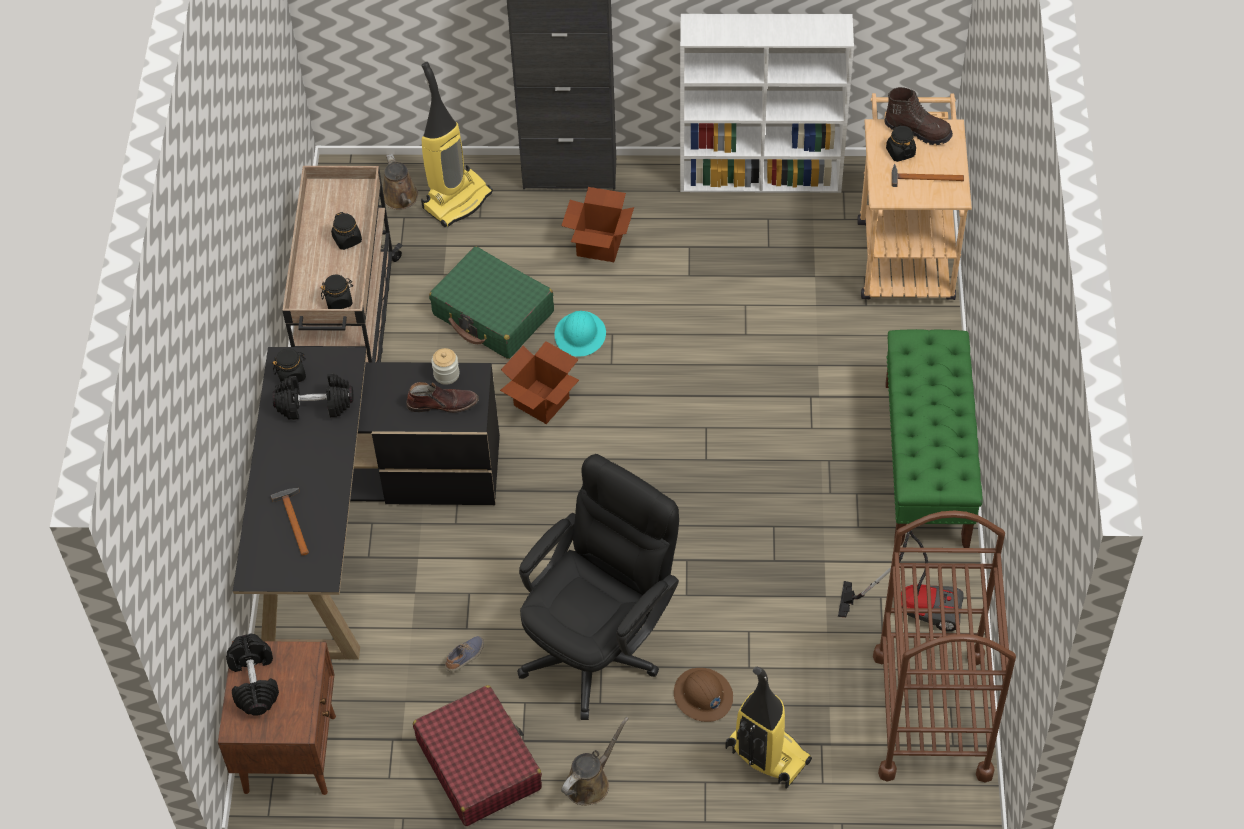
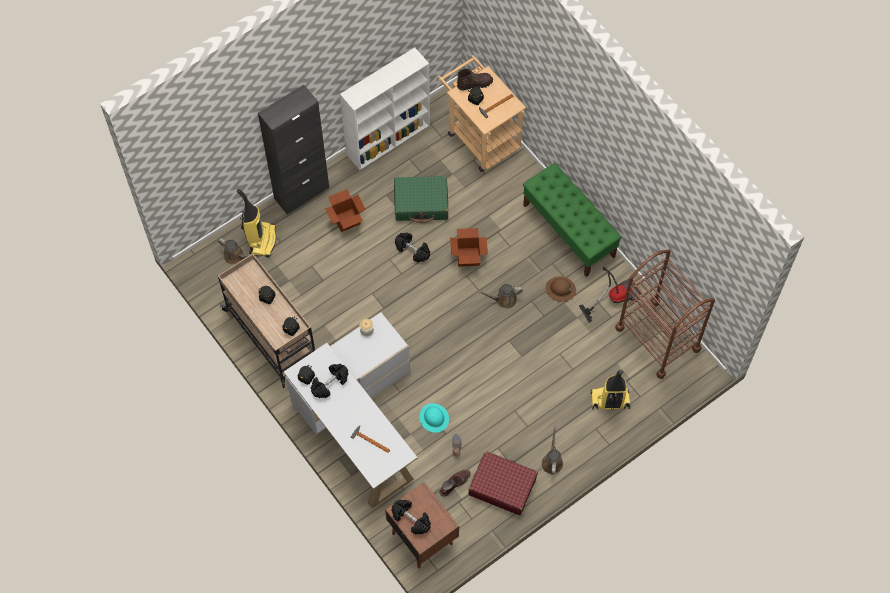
camera: 40 degrees left, 10 degrees up
black desk [233,347,500,660] -> white desk [284,313,418,509]
brown boot [406,382,479,413] -> brown boot moved to [439,469,471,497]
green suitcase [429,247,554,359] -> green suitcase moved to [394,176,448,223]
cardboard box [500,341,579,424] -> cardboard box moved to [450,228,488,267]
black office chair [517,454,679,720] -> none
turquoise hard hat [555,311,606,357] -> turquoise hard hat moved to [419,403,449,433]
brown hard hat [674,668,733,722] -> brown hard hat moved to [546,277,576,302]
none -> black dumbbell [395,233,430,262]
none -> brown watering can [477,284,523,309]

